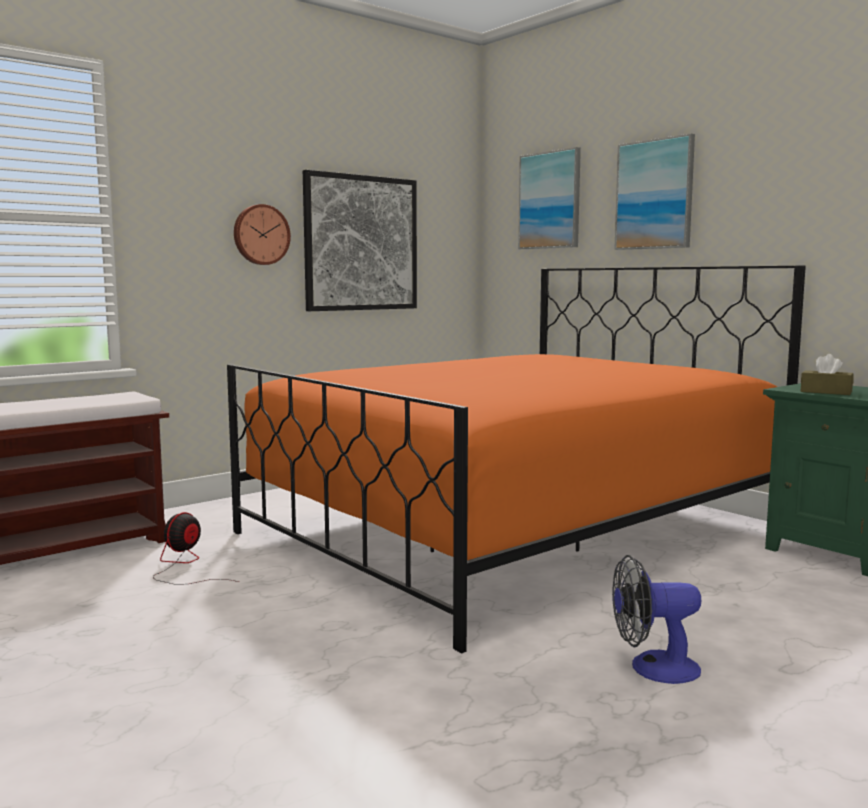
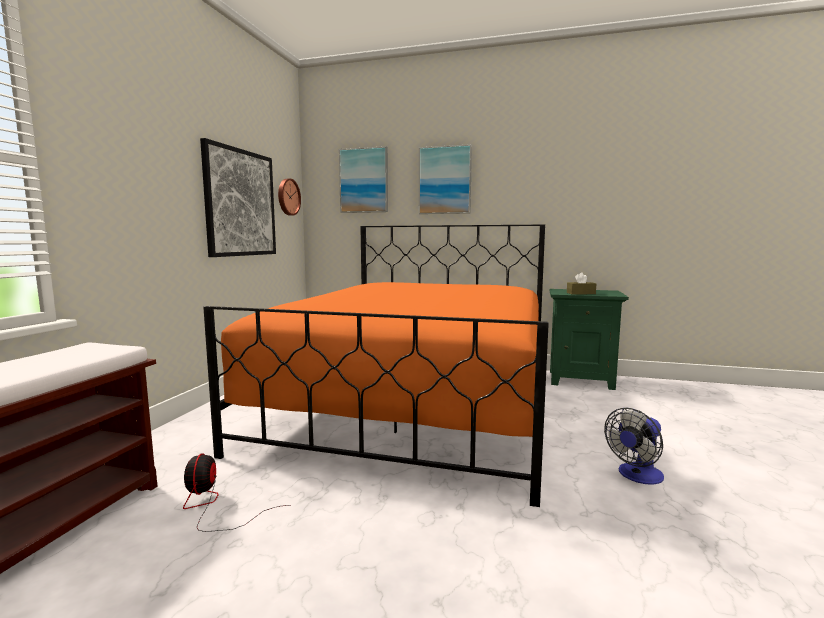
camera: 35 degrees left, 0 degrees up
wall clock [234,204,291,265] -> wall clock moved to [278,179,301,216]

